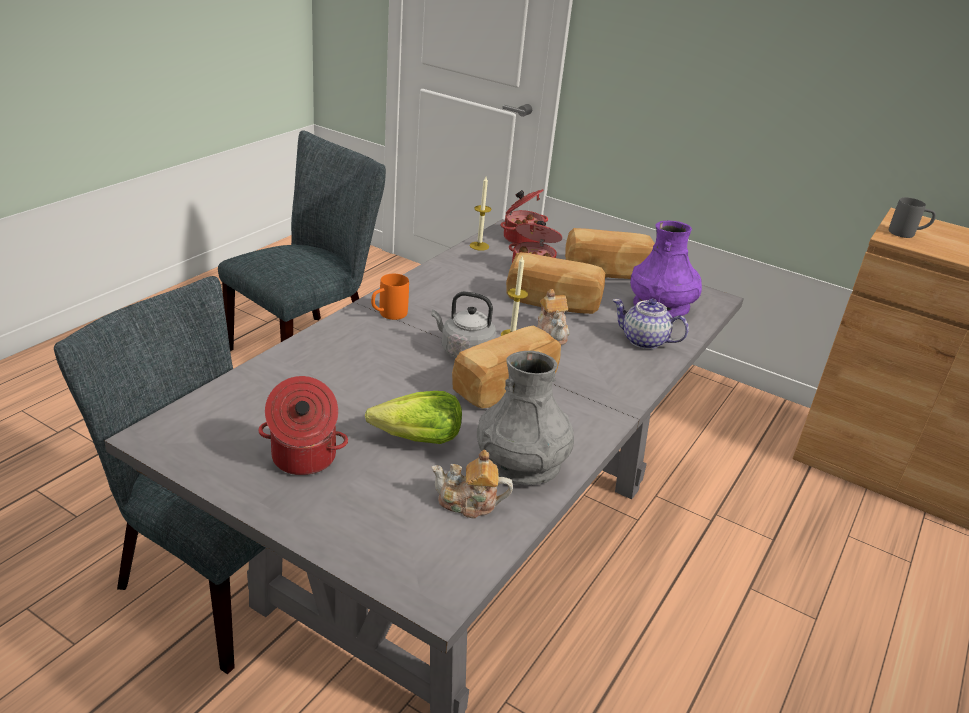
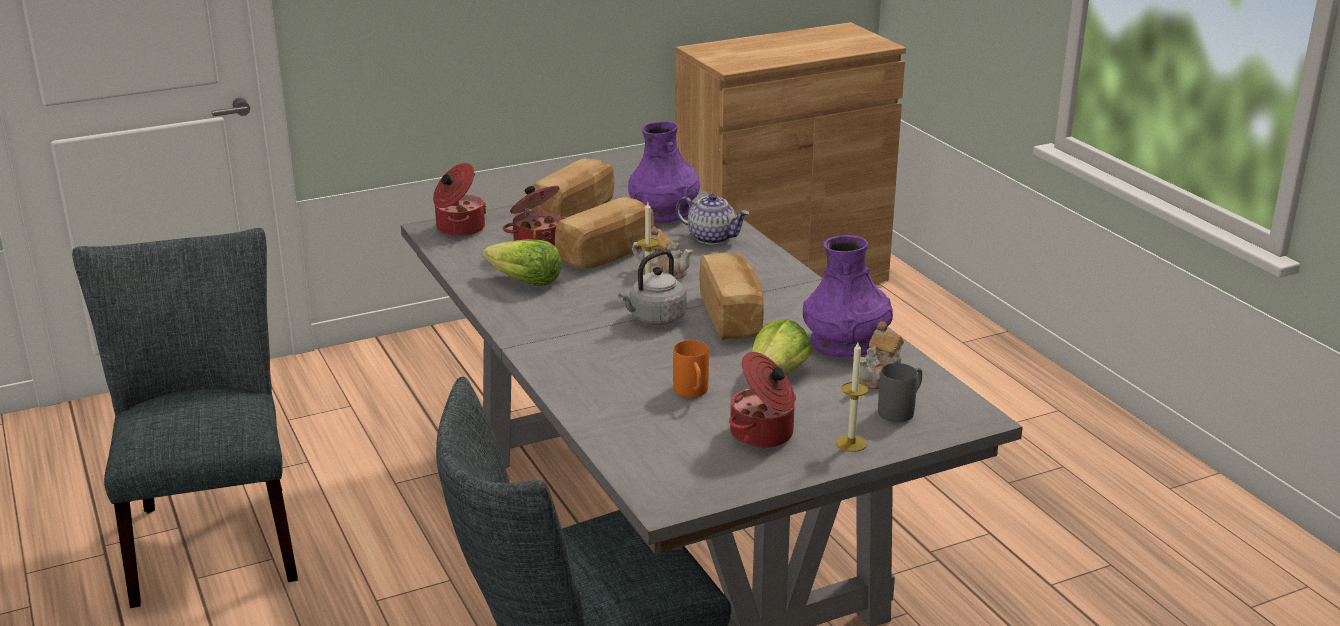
camera: 55 degrees left, 5 degrees down
orange mug [371,274,409,320] -> orange mug moved to [673,340,709,398]
candle [470,177,491,251] -> candle moved to [836,342,868,452]
grey vase [477,351,574,485] -> purple vase [803,235,893,357]
teapot [613,299,689,349] -> teapot turned 120 degrees counterclockwise [676,194,749,245]
grey mug [889,197,936,238] -> grey mug moved to [878,363,922,422]
none -> lettuce [483,239,562,286]

